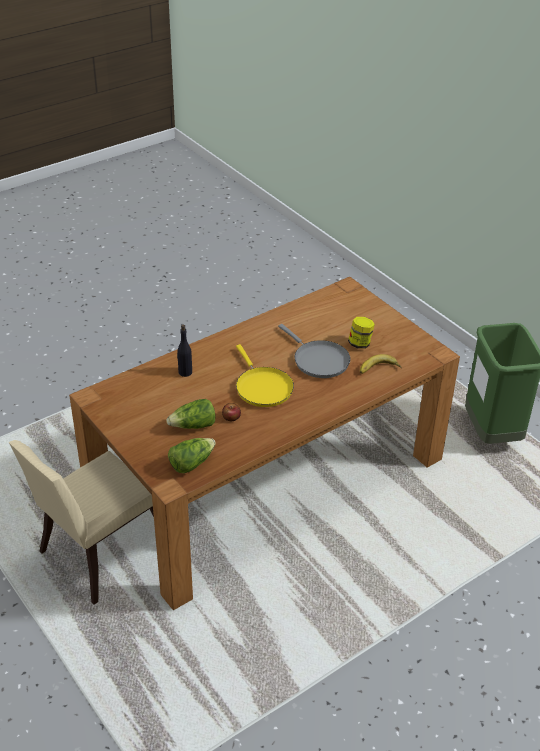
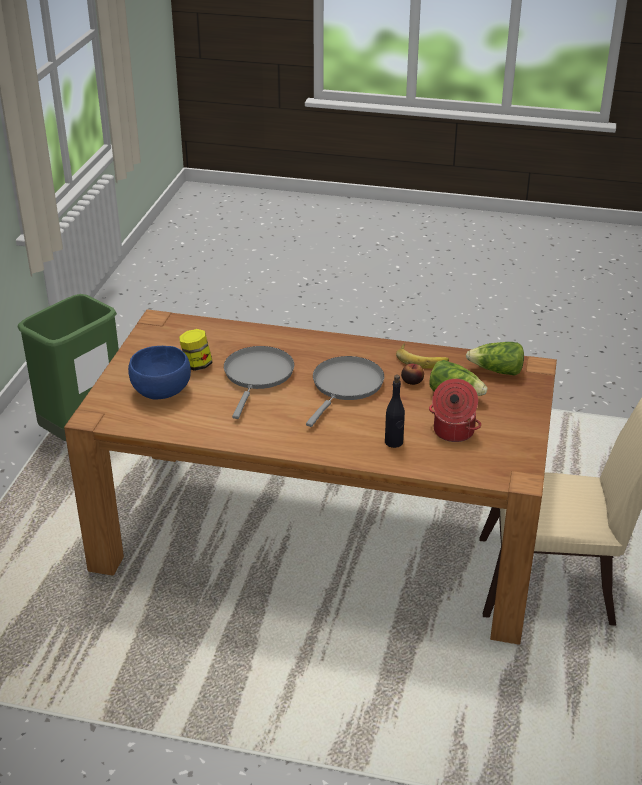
camera: 130 degrees left, 5 degrees down
yellow frying pan [236,344,294,407] -> grey frying pan [306,356,384,427]
banana [360,354,402,374] -> banana moved to [396,343,449,368]
none -> blue bowl [128,346,191,400]
none -> cooking pot [429,379,481,442]

